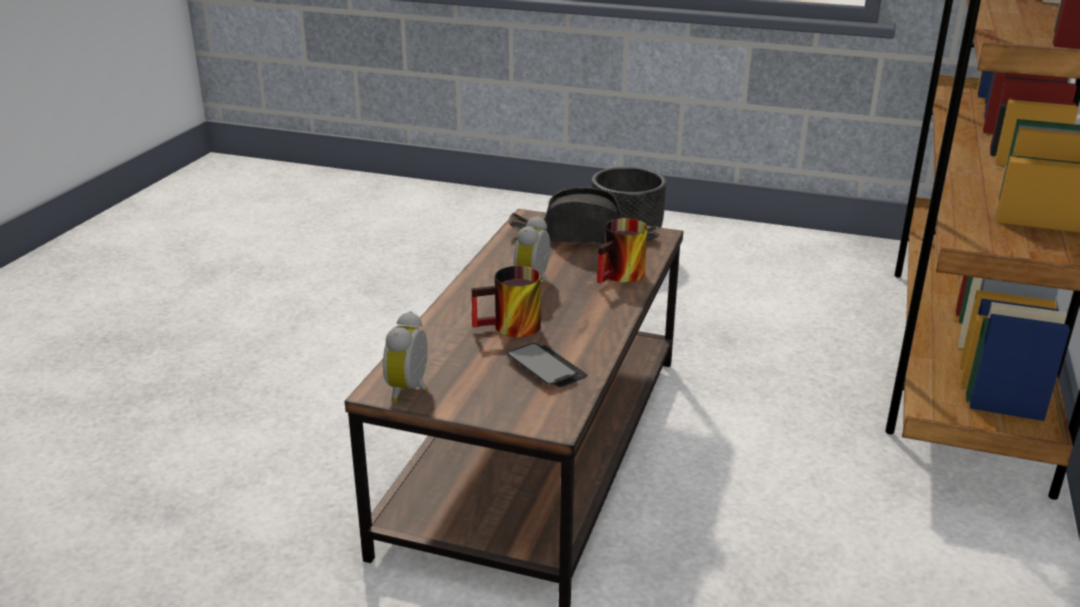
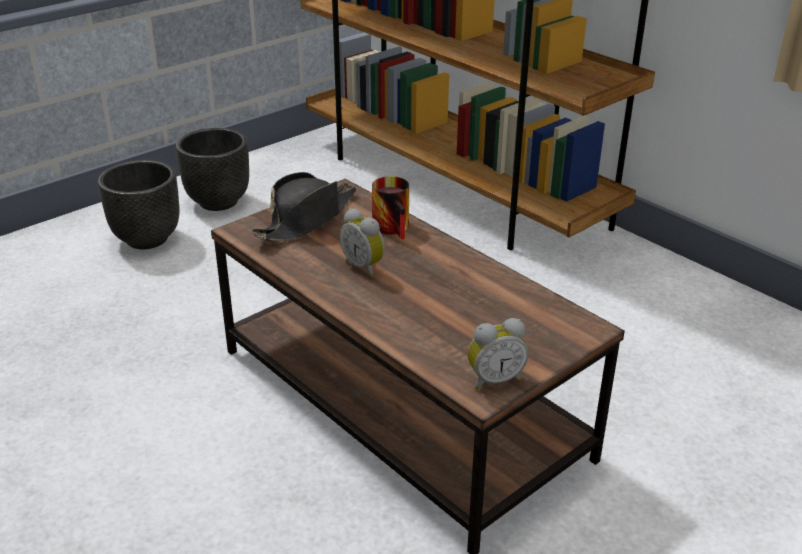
camera: 60 degrees left, 5 degrees up
alarm clock [383,311,429,402] -> alarm clock turned 60 degrees counterclockwise [468,318,529,390]
mug [472,266,541,337] -> none
phone [507,343,587,387] -> none
none -> black planter [176,128,249,211]

